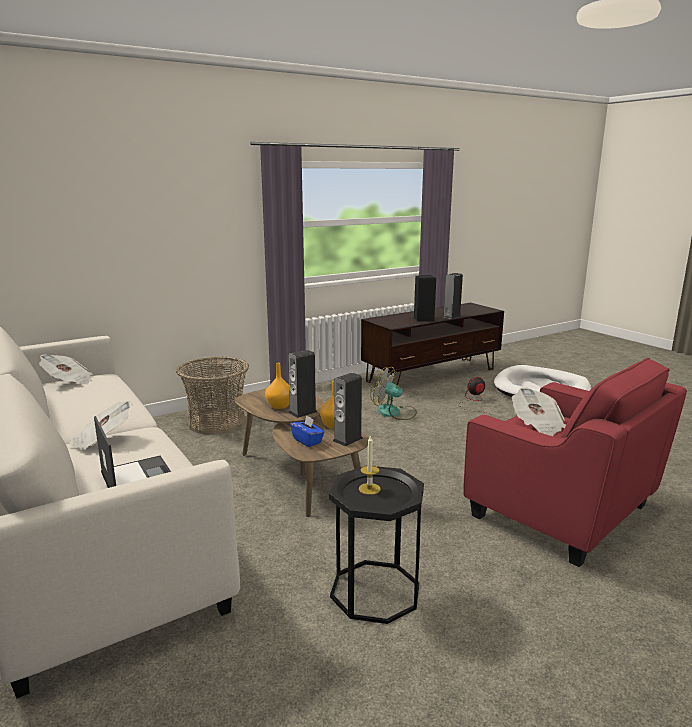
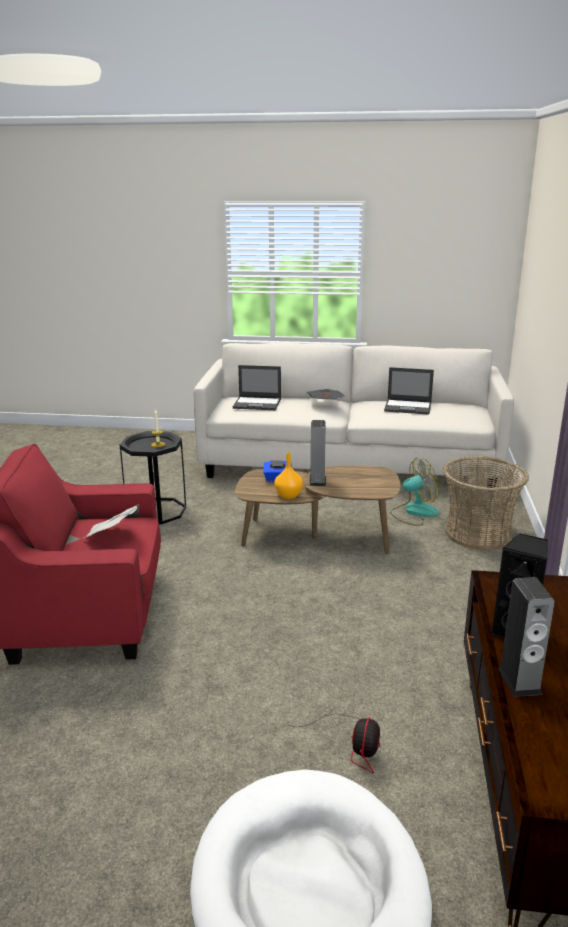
camera: 130 degrees right, 5 degrees up
newspaper [39,354,93,385] -> none
orange vase [265,363,290,409] -> none
speaker [333,373,363,447] -> none
fan [371,367,417,420] -> fan moved to [390,458,440,526]
none -> laptop [384,367,434,415]

